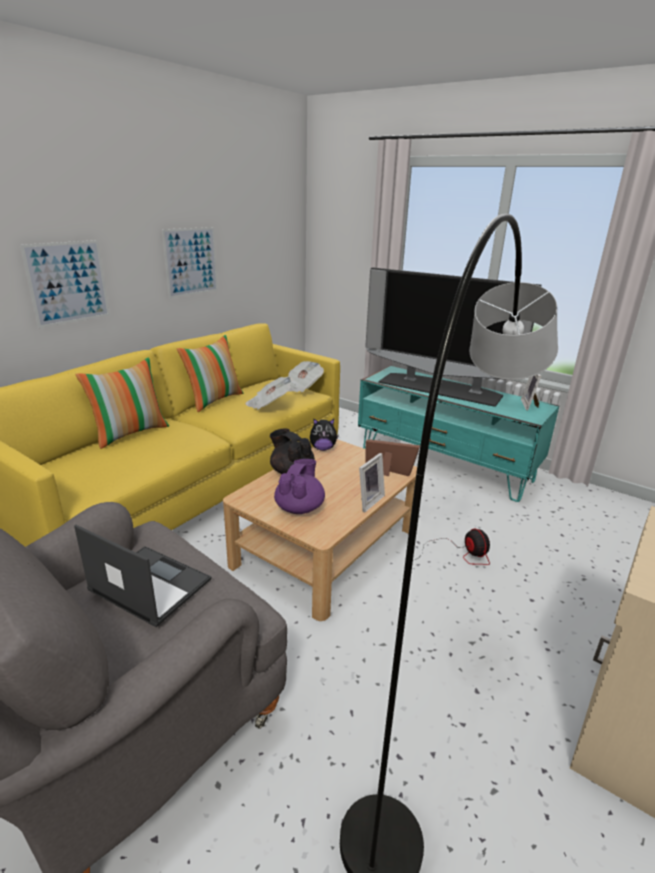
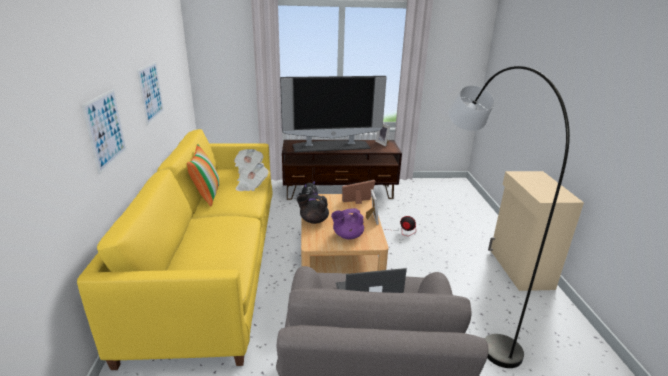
camera: 40 degrees left, 0 degrees up
pillow [75,357,169,449] -> none
purple teapot [274,459,325,514] -> purple teapot turned 90 degrees counterclockwise [331,208,364,240]
turquoise tv stand [358,366,559,502] -> brown tv stand [282,140,402,200]

